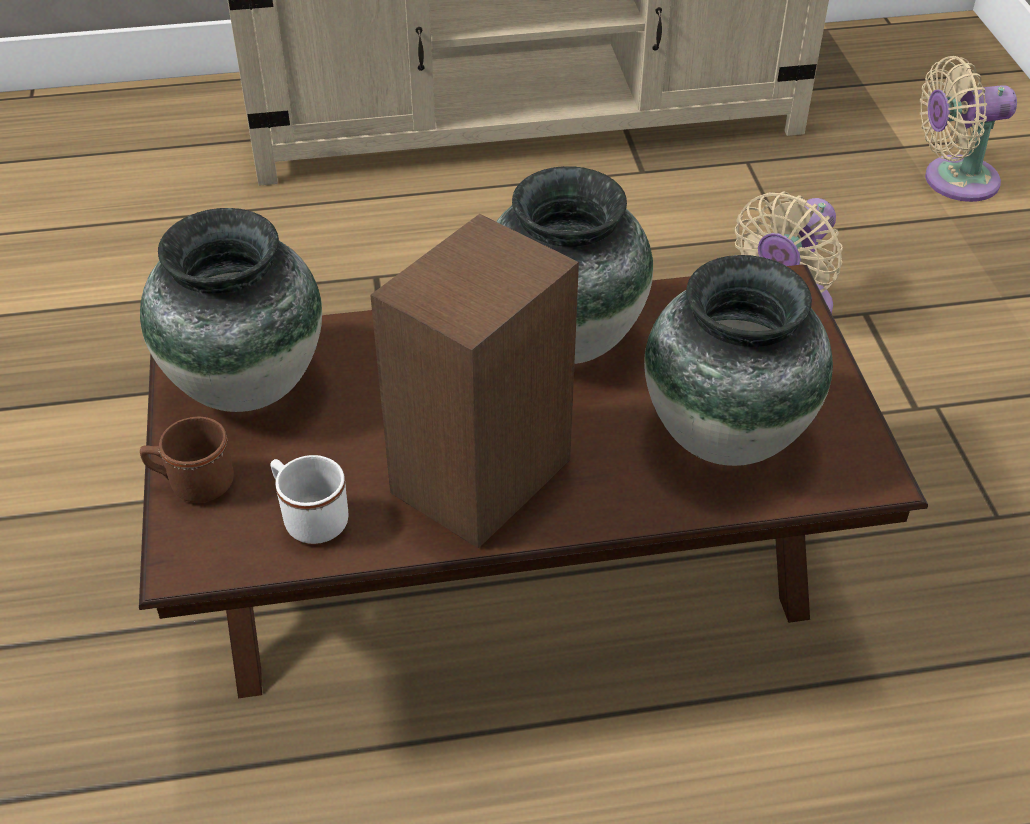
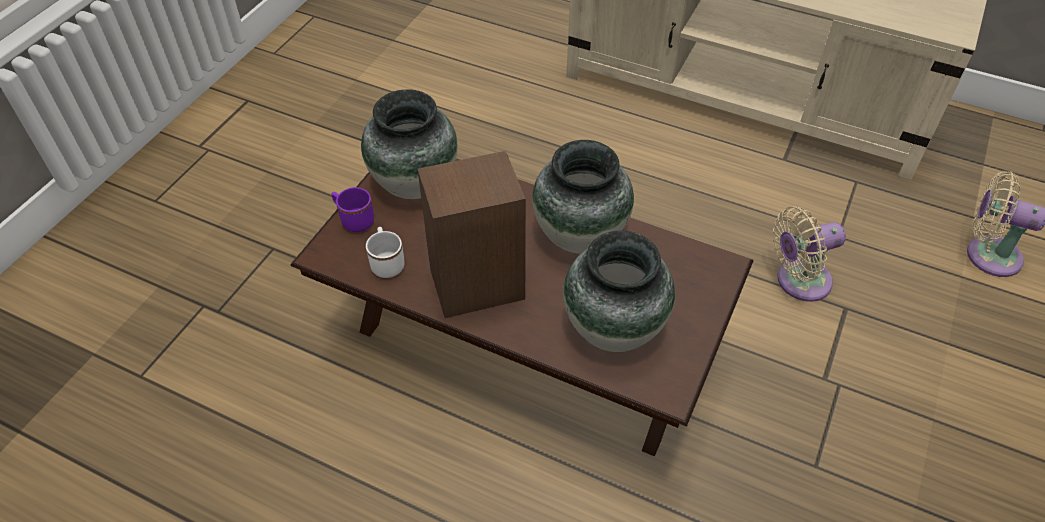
camera: 35 degrees right, 5 degrees up
brown mug [140,417,234,503] -> purple mug [331,187,374,232]

